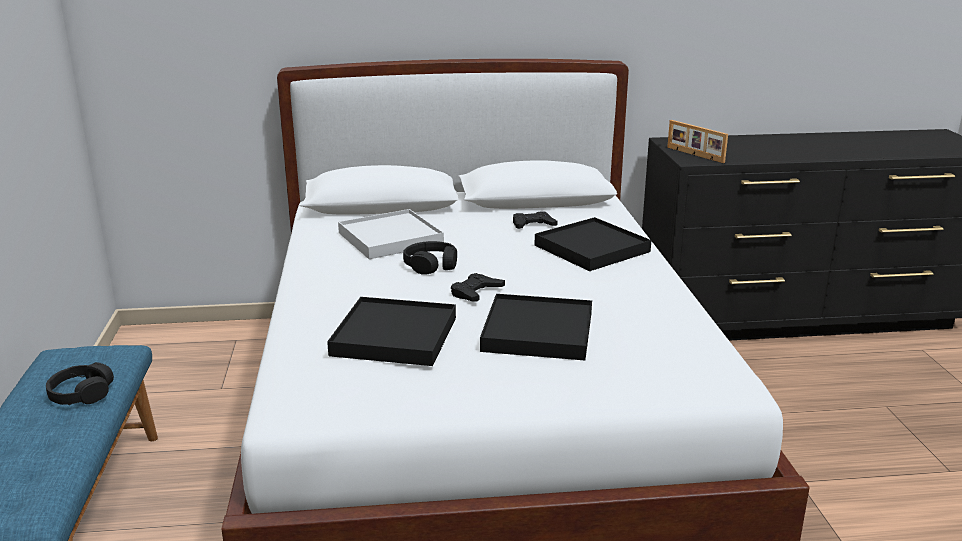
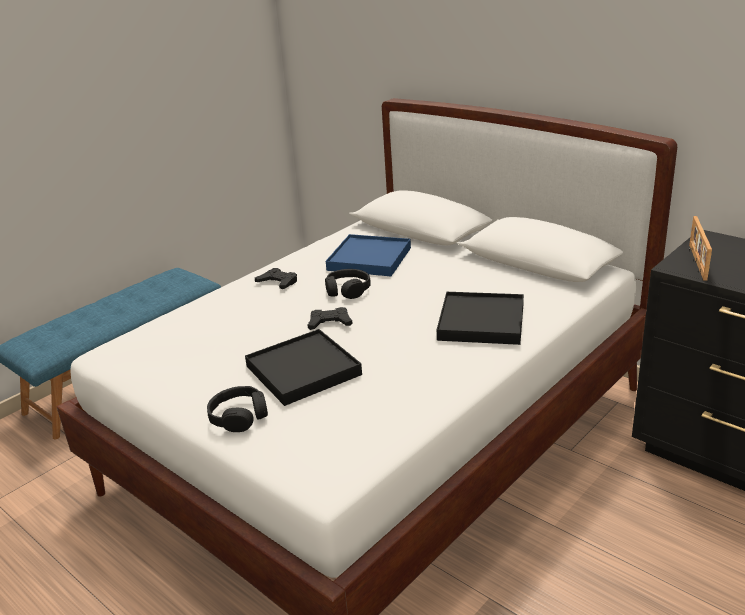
camera: 50 degrees right, 5 degrees up
black headphones [46,362,114,405] -> black headphones moved to [207,386,268,432]
black tray [327,297,456,366] -> none
white tray [338,209,444,259] -> blue tray [326,234,411,276]
black game controller [513,211,558,229] -> black game controller moved to [255,268,297,289]

